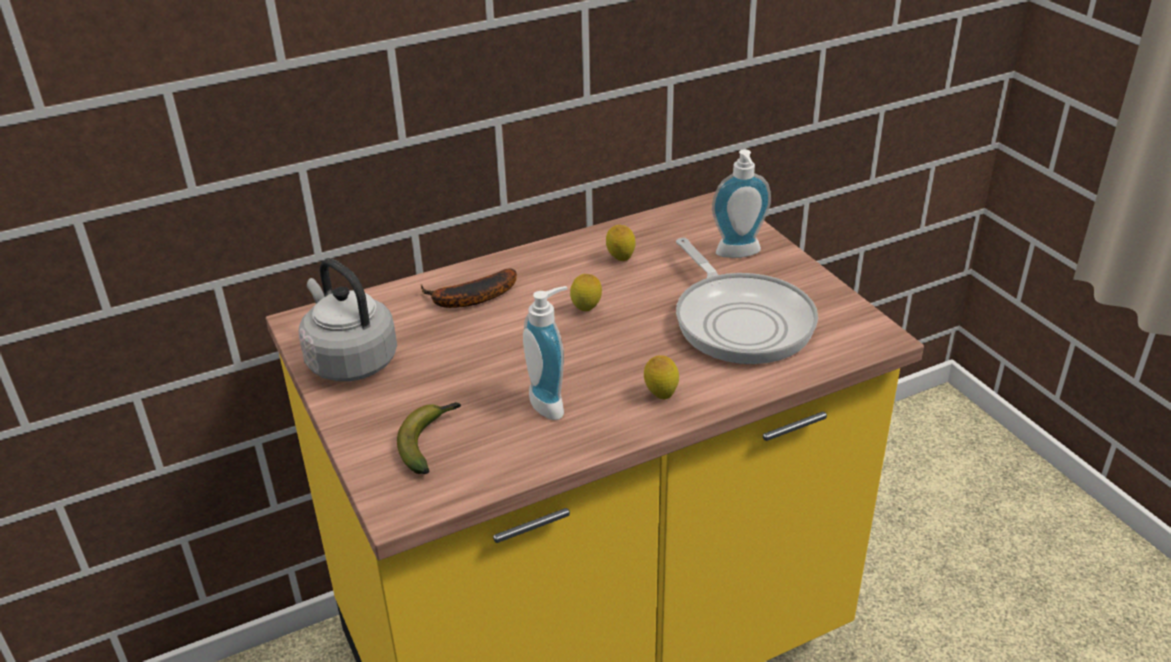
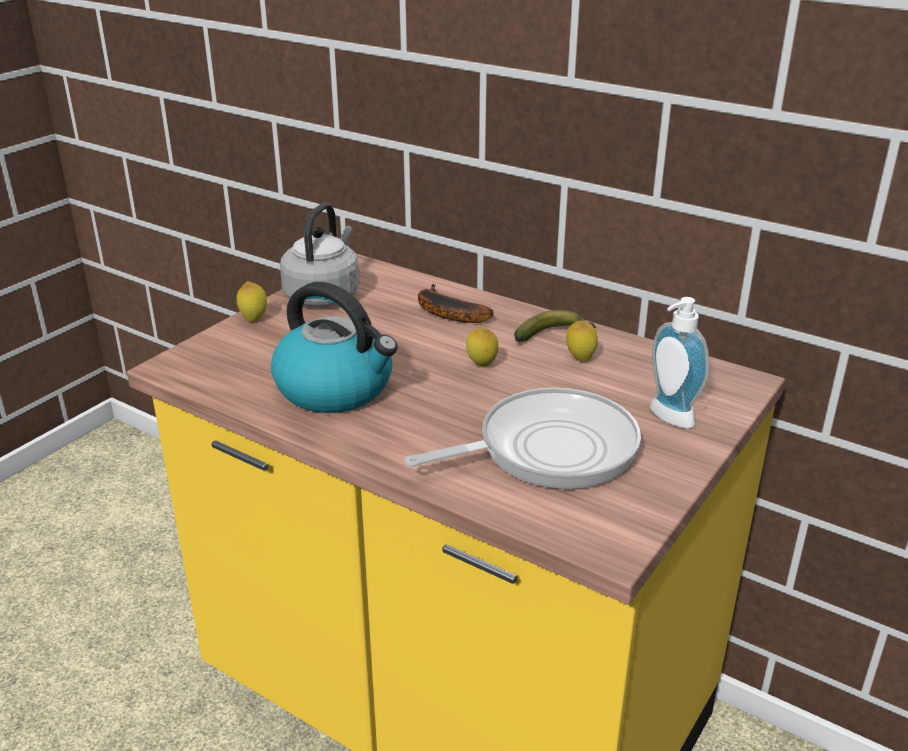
camera: 60 degrees right, 5 degrees down
banana [397,402,461,474] -> banana moved to [514,310,596,342]
soap dispenser [523,286,568,420] -> kettle [271,282,397,413]
lemon [644,355,679,399] -> lemon moved to [237,281,267,322]
frying pan [676,238,818,364] -> frying pan turned 150 degrees counterclockwise [404,388,641,489]

